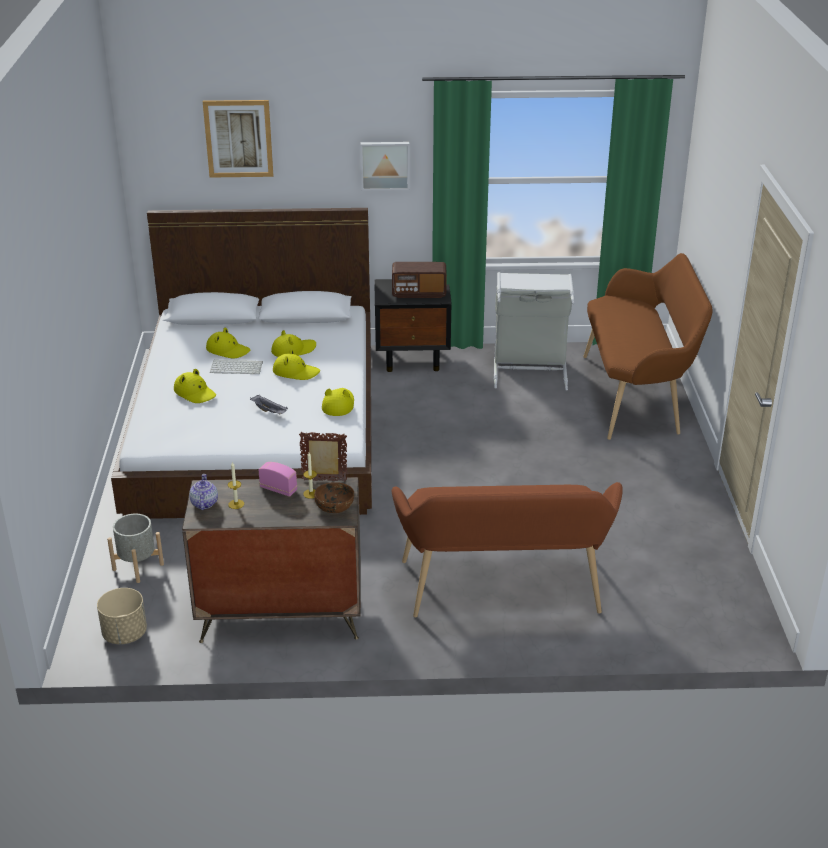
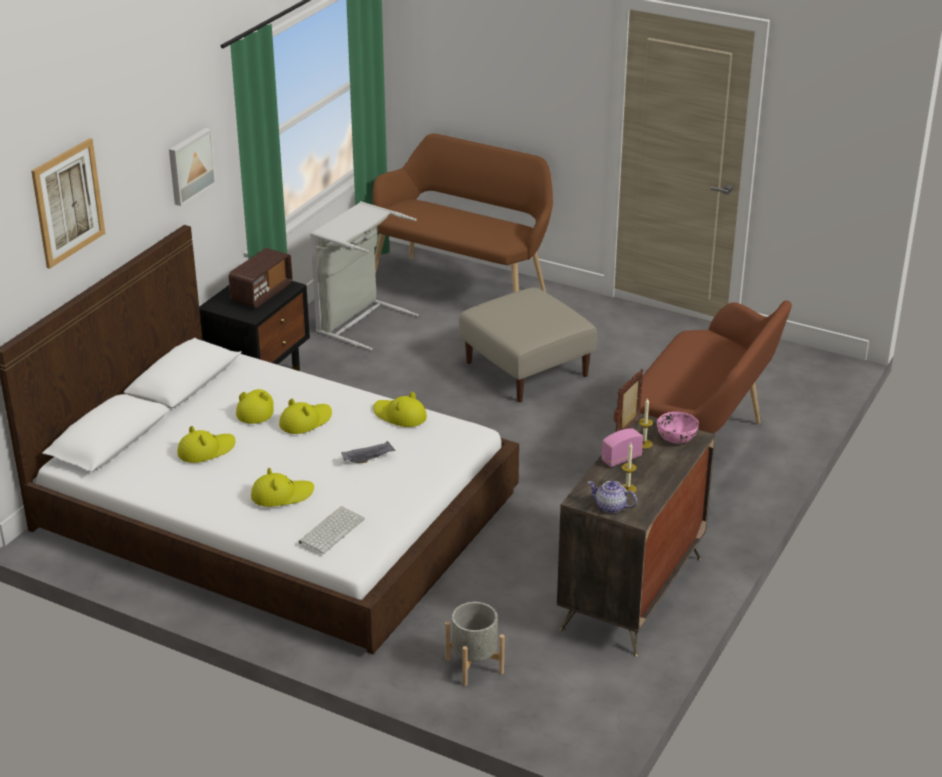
camera: 60 degrees left, 0 degrees up
beige planter [97,588,147,644] -> none
keyboard [210,360,263,374] -> keyboard moved to [299,506,365,554]
brown bowl [314,482,354,513] -> pink bowl [657,412,699,444]
none -> beige ottoman [459,287,597,402]

